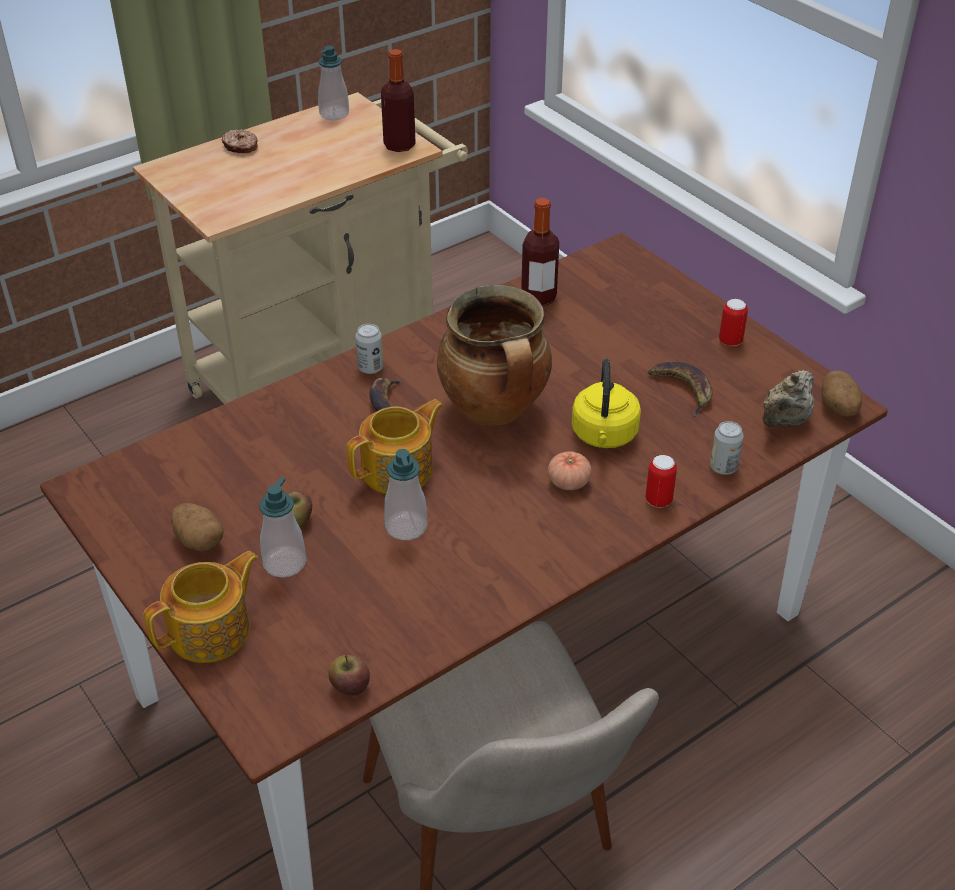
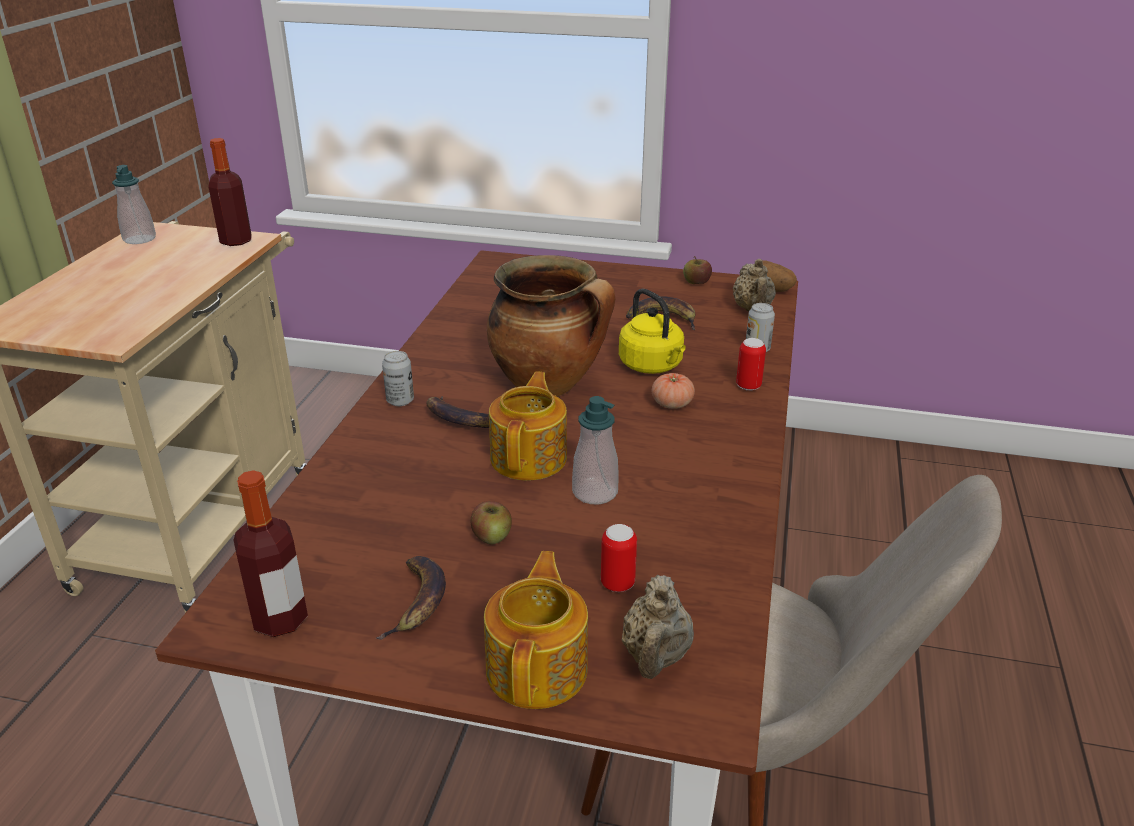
camera: 40 degrees left, 10 degrees down
potato [171,503,223,551] -> banana [376,556,446,640]
donut [222,129,258,153] -> none
soap dispenser [259,477,306,577] -> none
apple [328,655,370,696] -> apple moved to [683,256,712,284]
bottle [521,198,559,306] -> bottle moved to [233,470,308,637]
can [719,299,748,346] -> can moved to [601,524,637,592]
none -> beige teapot [621,575,694,679]

